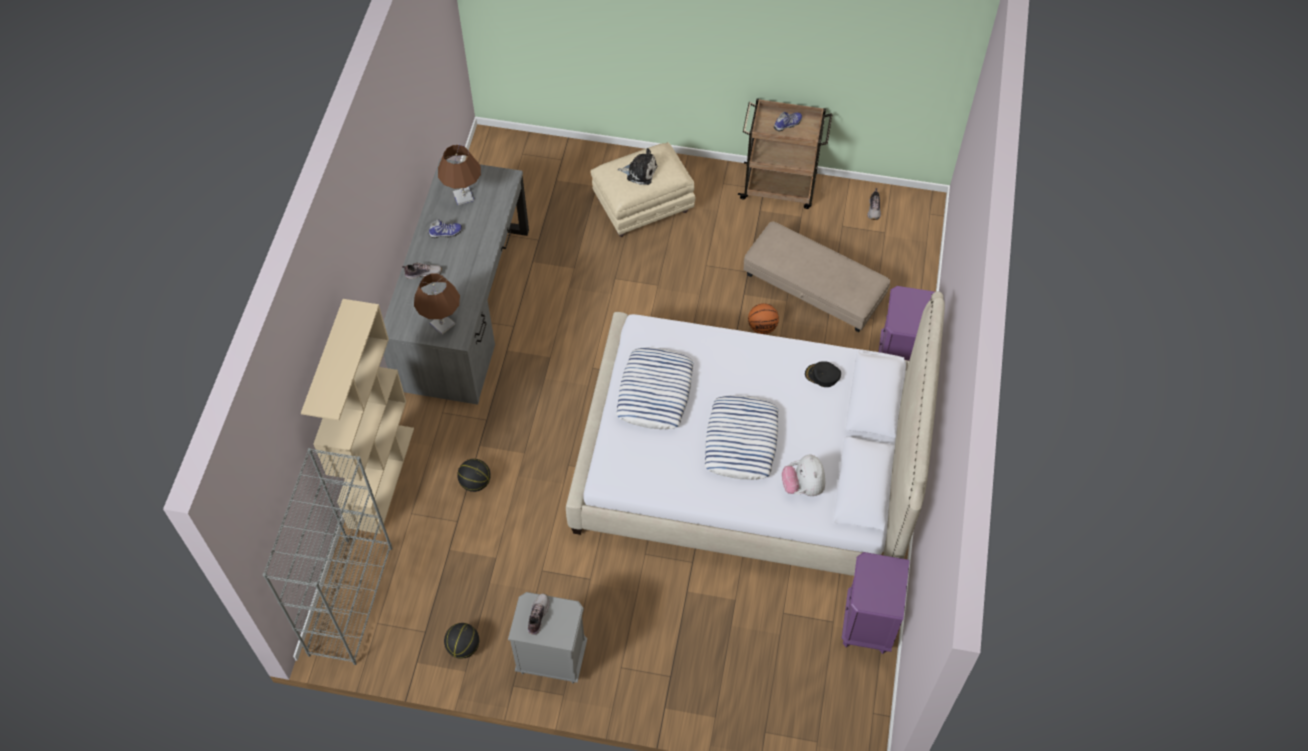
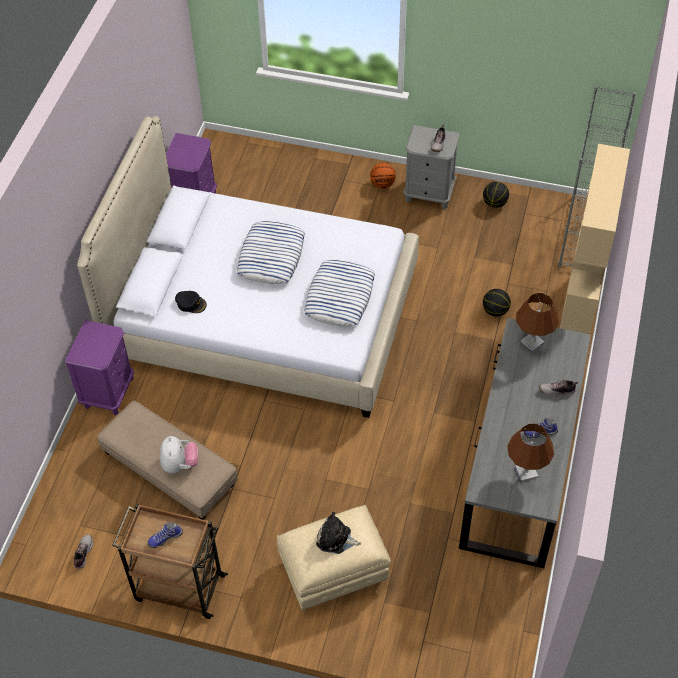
camera: 175 degrees left, 5 degrees down
basketball [748,303,779,334] -> basketball moved to [370,163,396,189]
plush toy [782,455,825,496] -> plush toy moved to [160,436,198,474]

